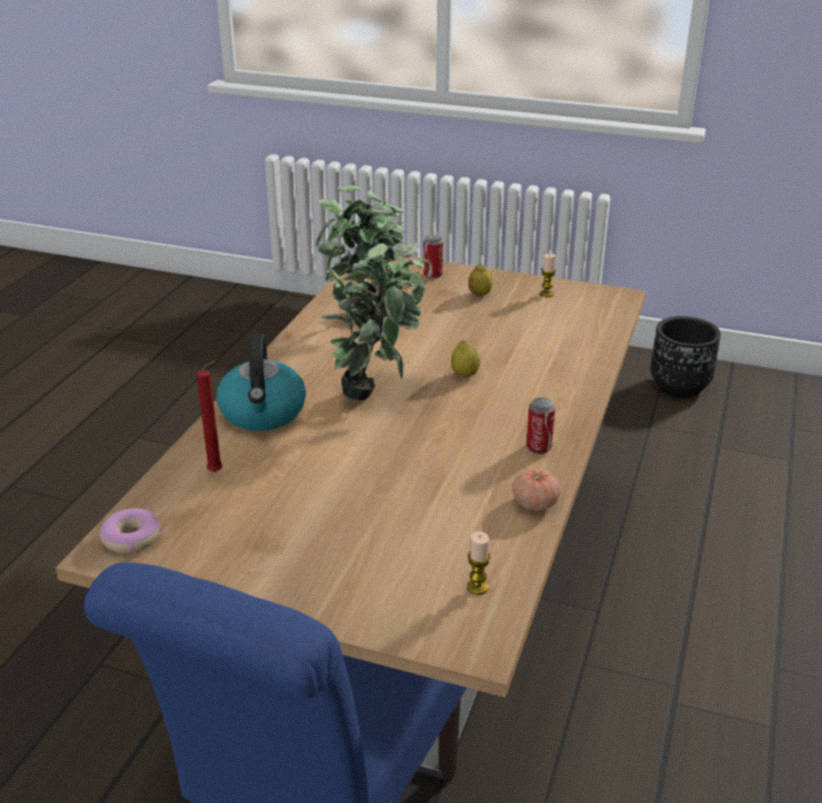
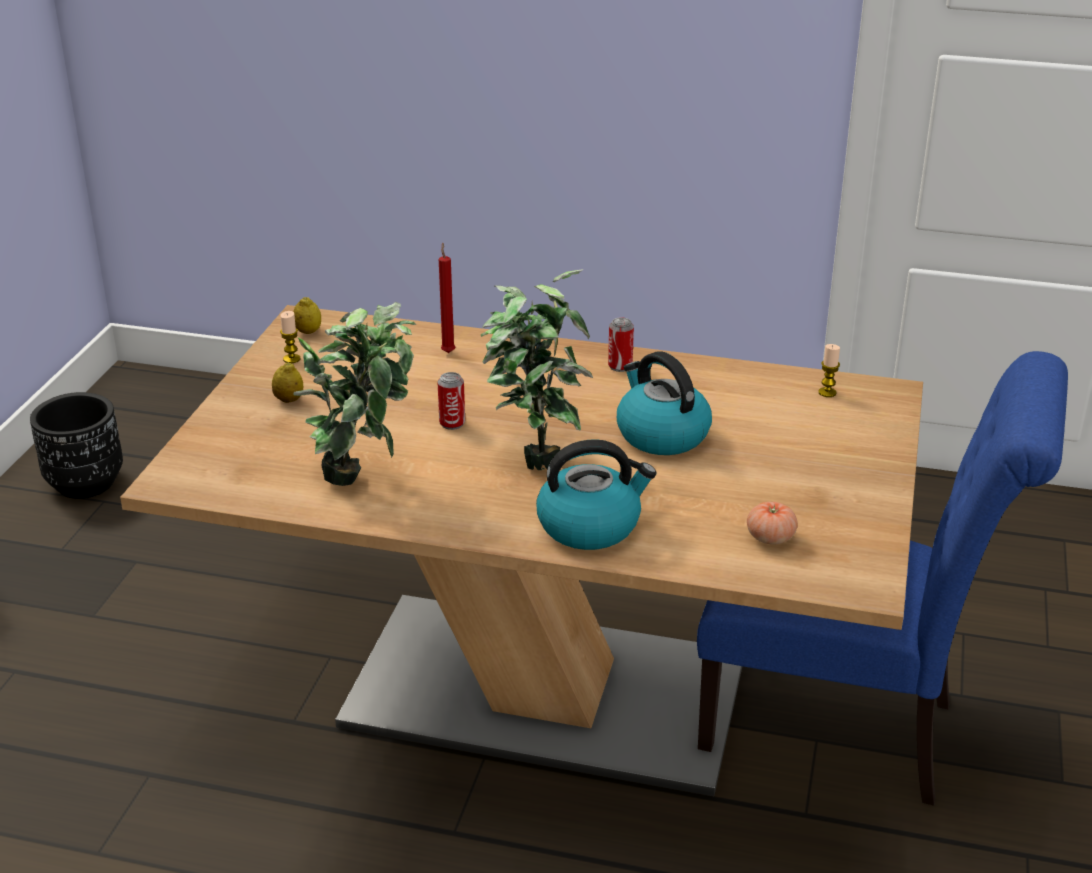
camera: 95 degrees left, 0 degrees up
donut [100,508,161,553] -> none
red candle [196,360,223,472] -> red candle moved to [439,243,455,353]
can [423,235,443,279] -> can moved to [438,372,465,430]
lemon [451,340,480,377] -> lemon moved to [293,297,321,334]
tomato [512,469,561,510] -> tomato moved to [747,502,798,545]
none -> kettle [617,351,712,455]

